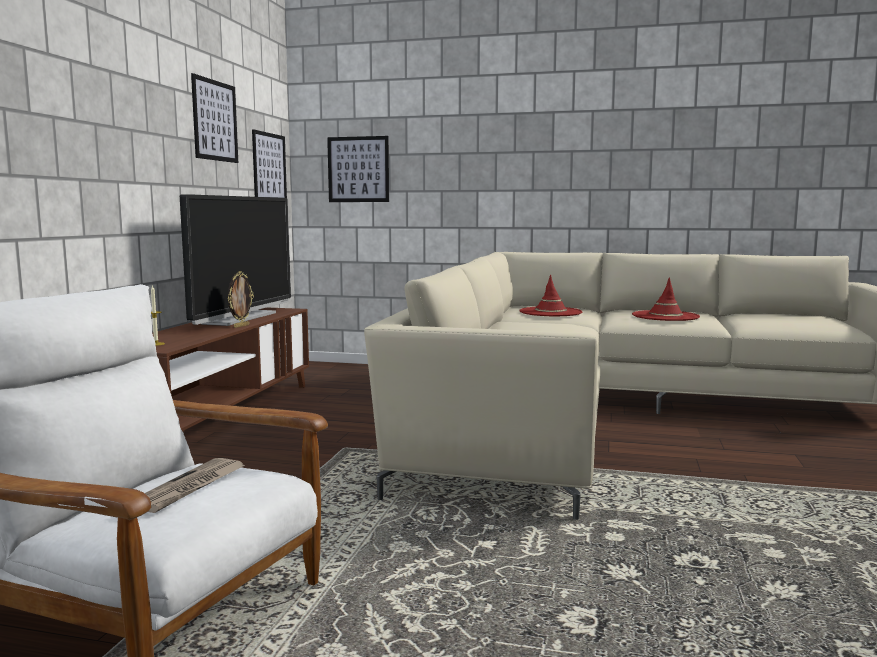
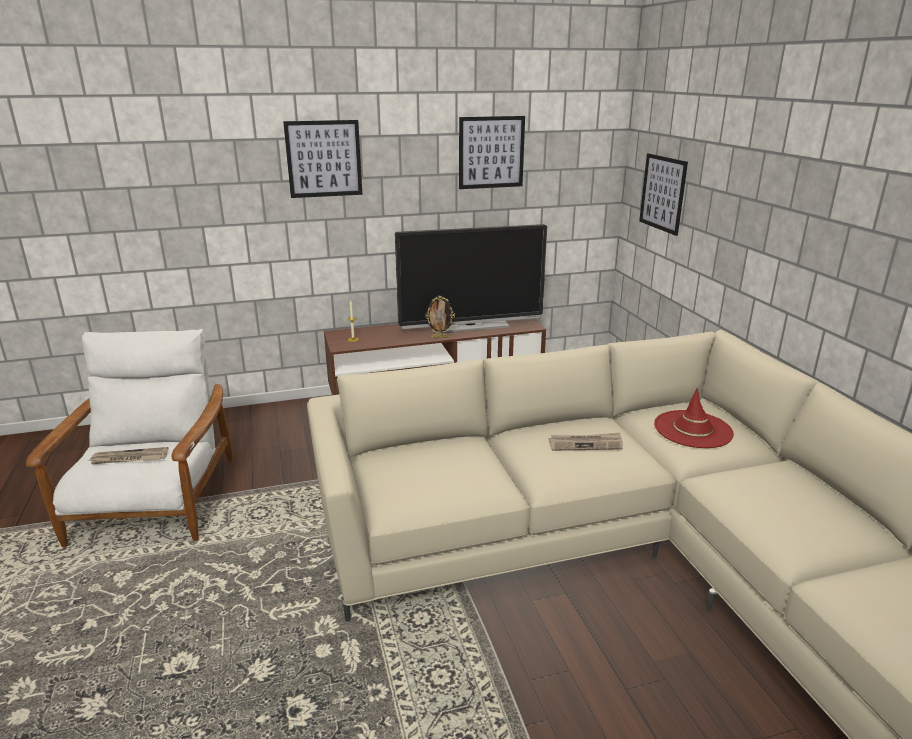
camera: 60 degrees right, 15 degrees up
picture [252,129,287,198] -> picture moved to [283,120,362,198]
red hat [632,277,700,321] -> none
none -> newspaper [548,433,623,451]

